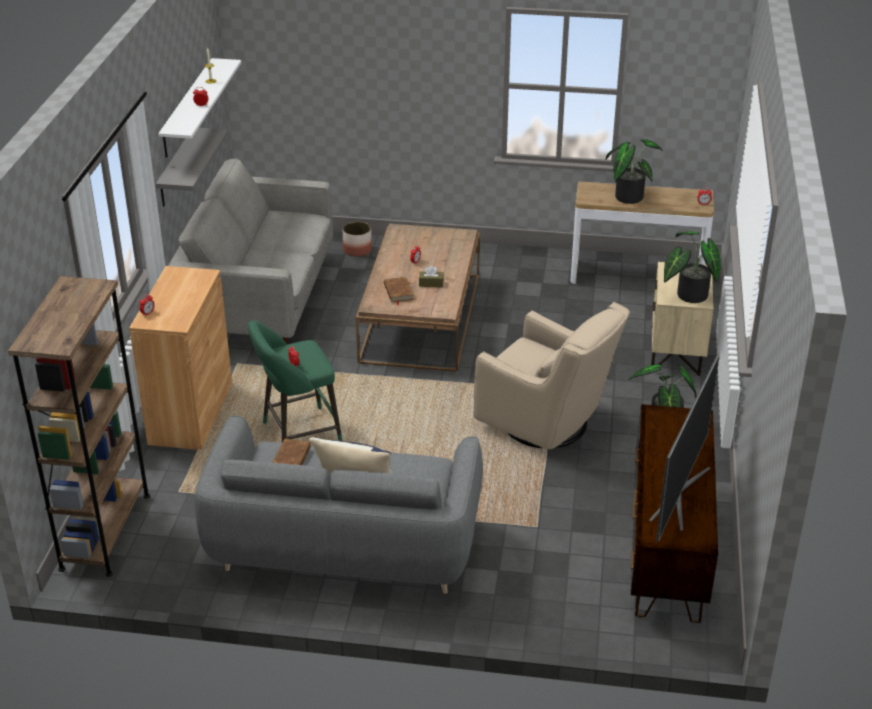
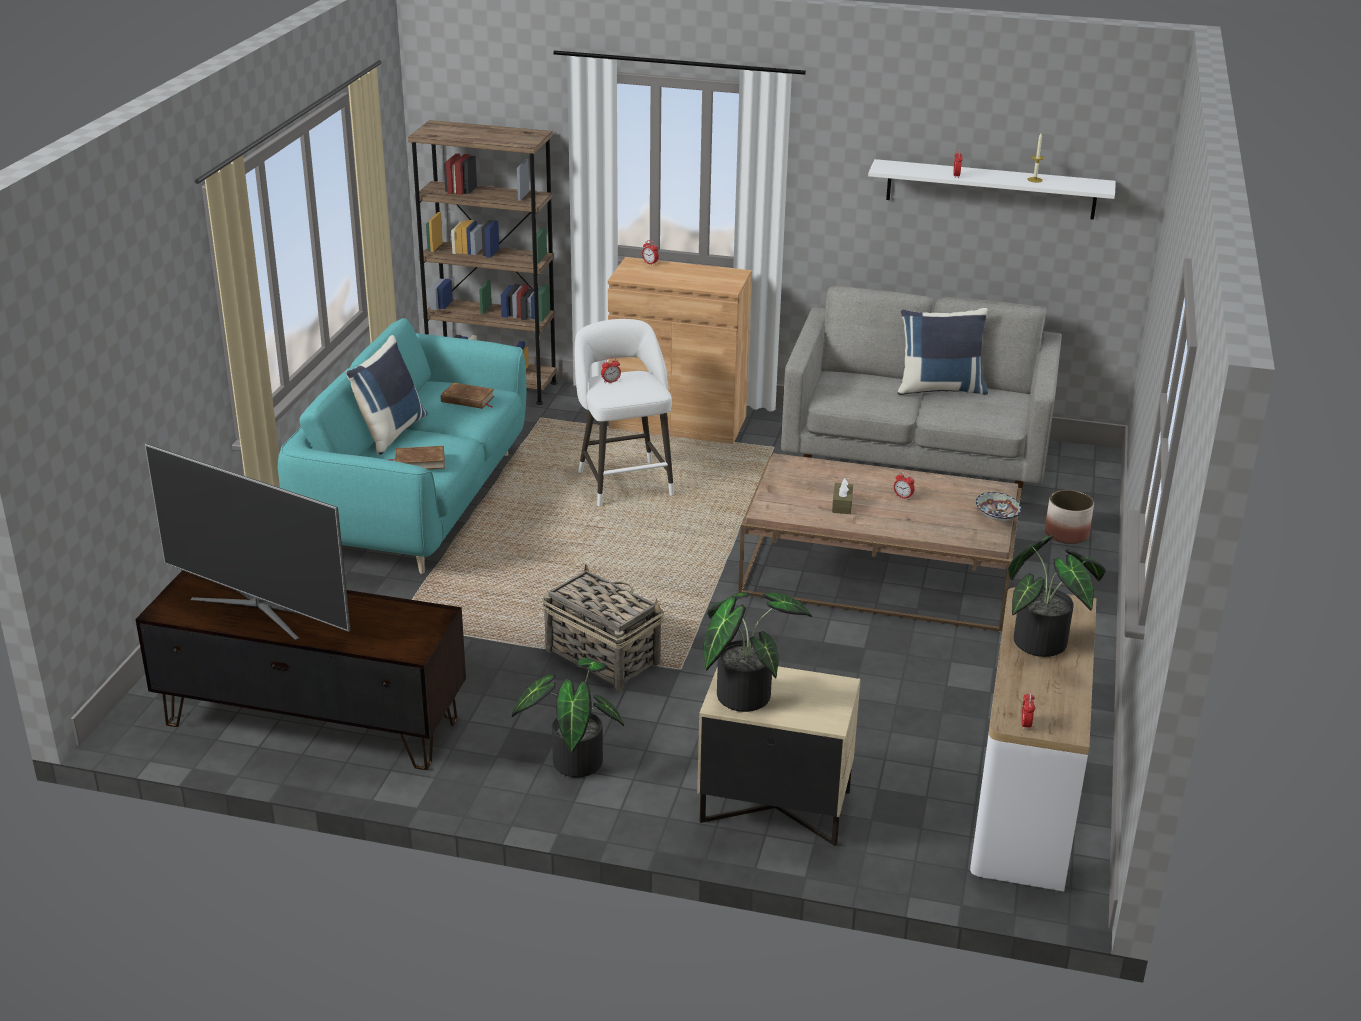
camera: 95 degrees right, 5 degrees down
grey shelf [156,128,228,207] -> none
grey sofa [195,415,483,594] -> turquoise sofa [278,318,526,574]
green stool [248,320,342,442] -> white stool [575,319,674,506]
brown book [384,277,414,305] -> brown book moved to [387,446,445,469]
beige armchair [474,302,630,450] -> basket [542,563,664,690]
none -> blue pillow [897,308,988,395]
none -> bowl [976,492,1022,521]

